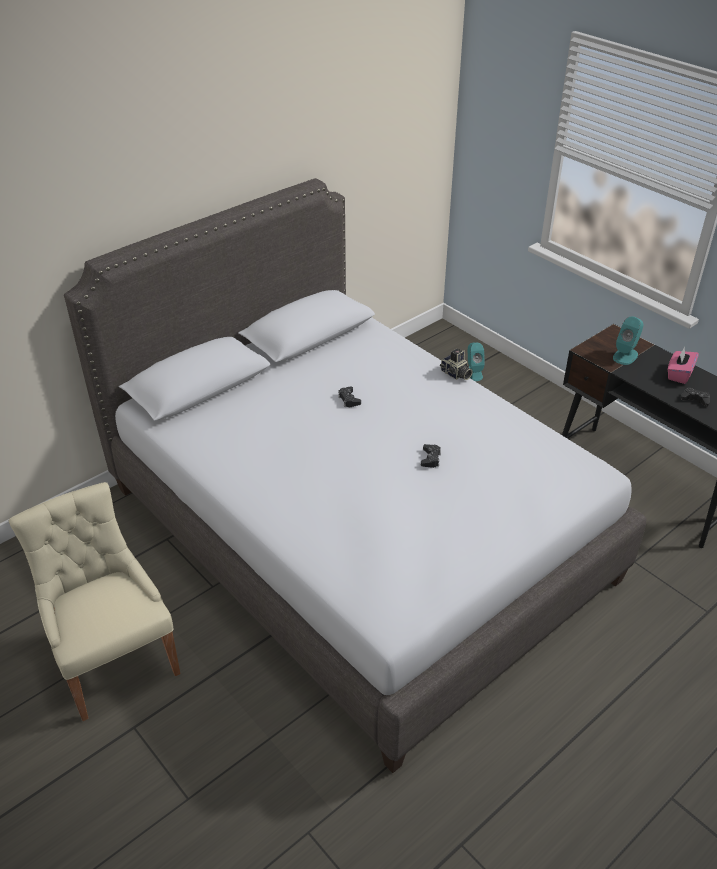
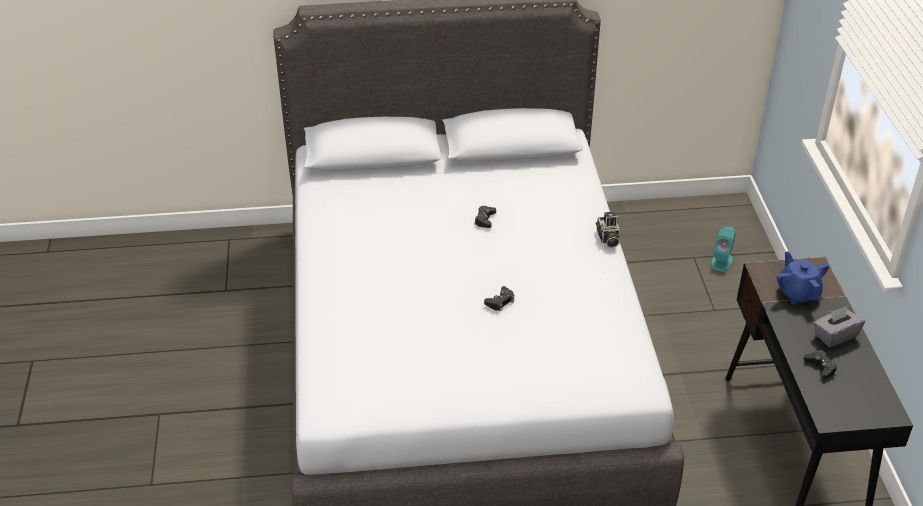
camera: 35 degrees right, 0 degrees up
beige chair [8,482,180,721] -> none
turquoise speaker [613,316,643,365] -> blue teapot [777,251,829,304]
pink tissue box [668,347,699,384] -> grey tissue box [814,306,865,347]

